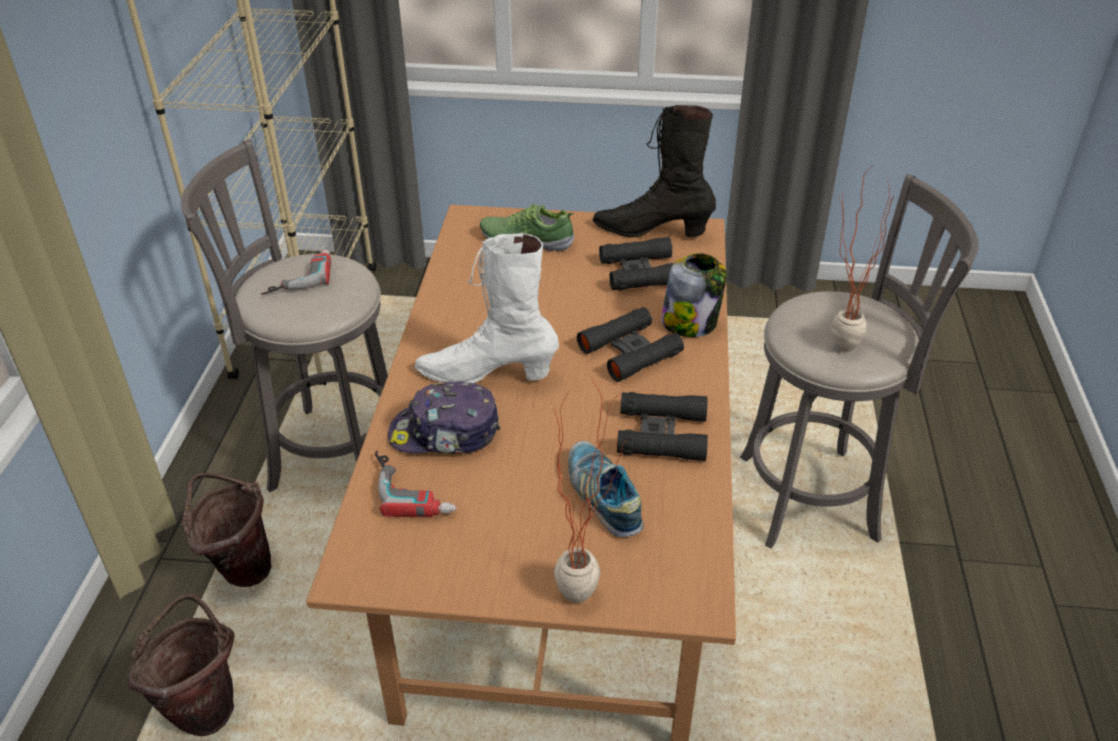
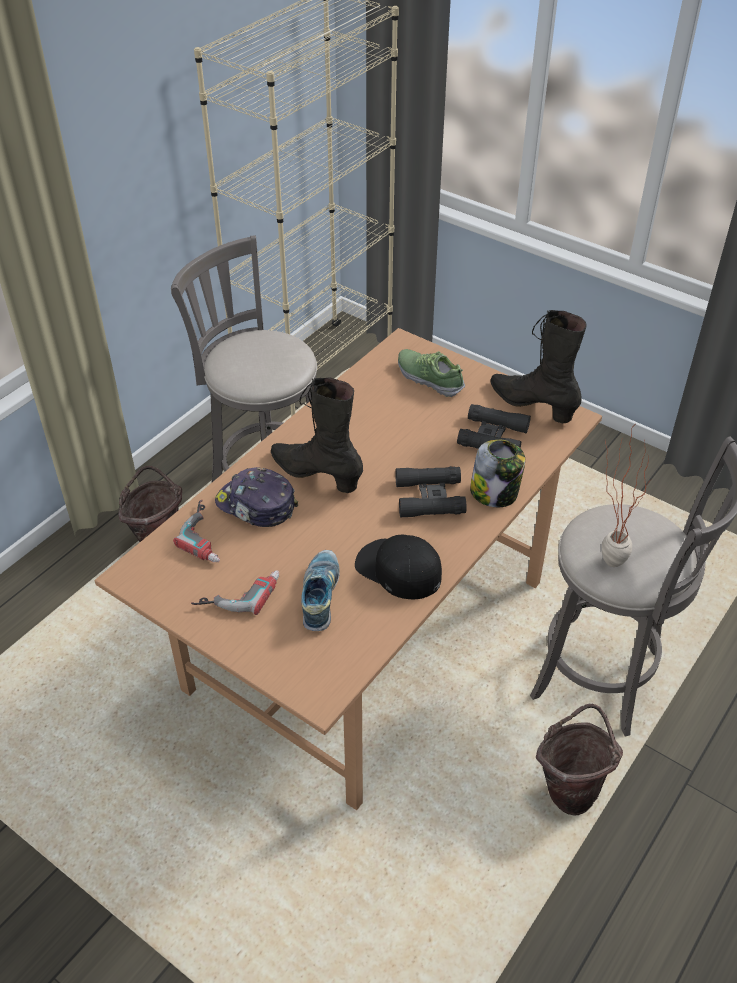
camera: 30 degrees right, 5 degrees up
brown bucket [127,594,234,736] -> brown bucket moved to [536,704,623,815]
power drill [261,249,331,295] -> power drill moved to [191,570,279,615]
white boot [415,233,559,384] -> black boot [271,378,363,493]
potted plant [554,376,629,603] -> none
black binoculars [617,392,708,461] -> black cap [355,535,442,599]

